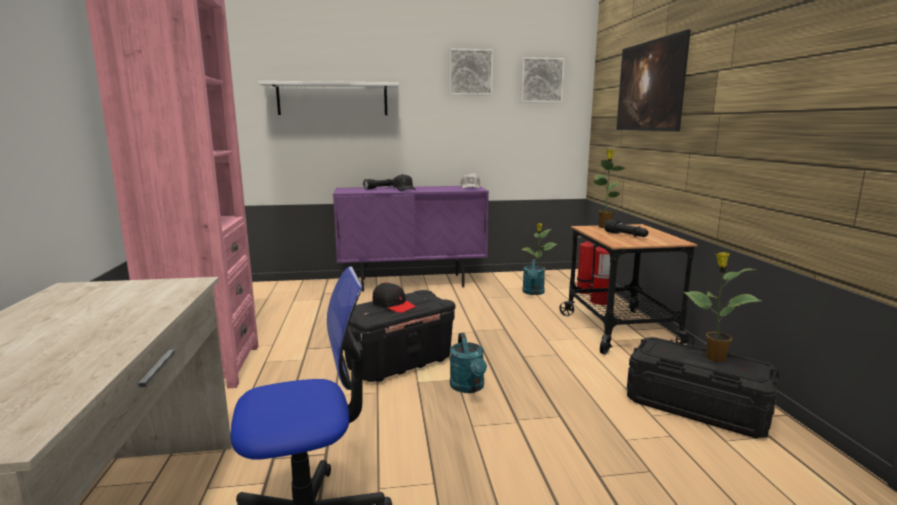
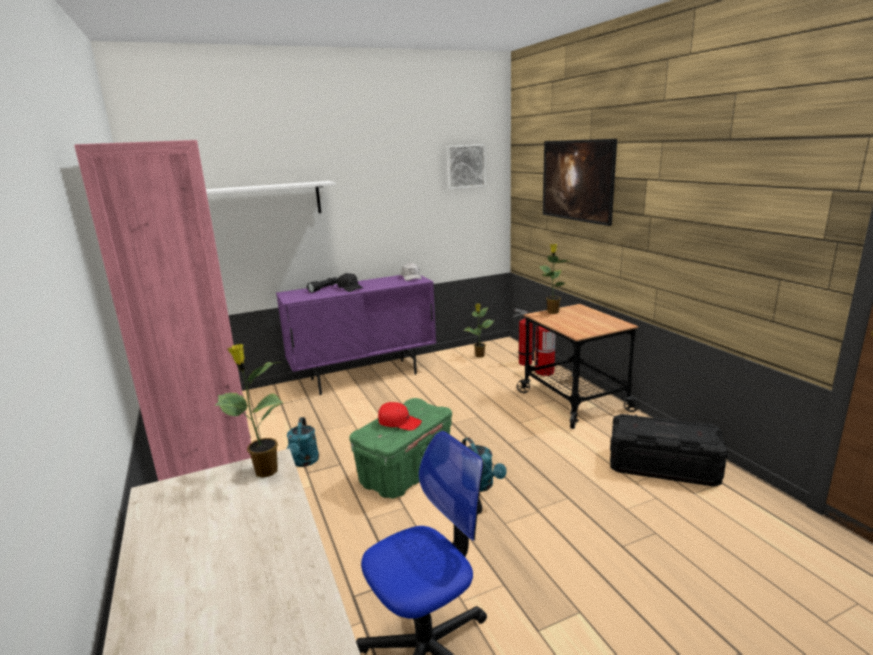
camera: 15 degrees left, 5 degrees up
black storage box [344,290,455,382] -> green storage box [349,398,452,499]
black cap [373,282,416,313] -> red cap [378,402,422,431]
picture [449,49,493,95] -> none
turquoise watering can [522,259,545,295] -> turquoise watering can moved to [287,417,319,467]
black flashlight [604,219,648,237] -> none
potted plant [684,252,761,362] -> potted plant moved to [215,344,284,478]

